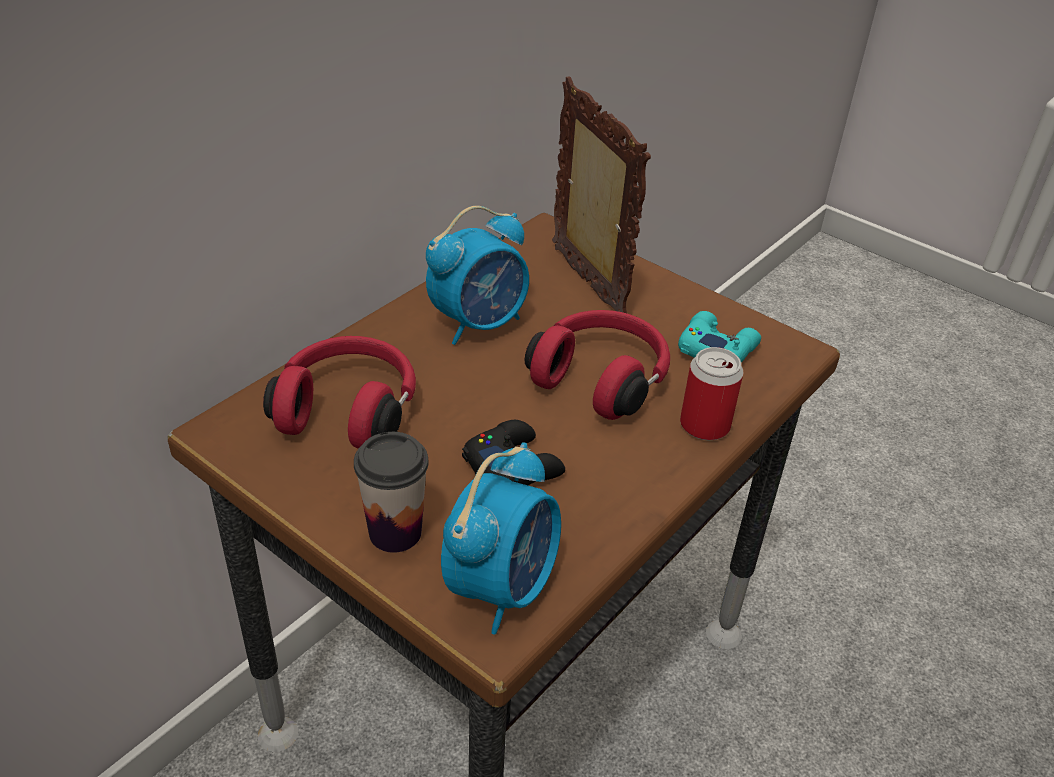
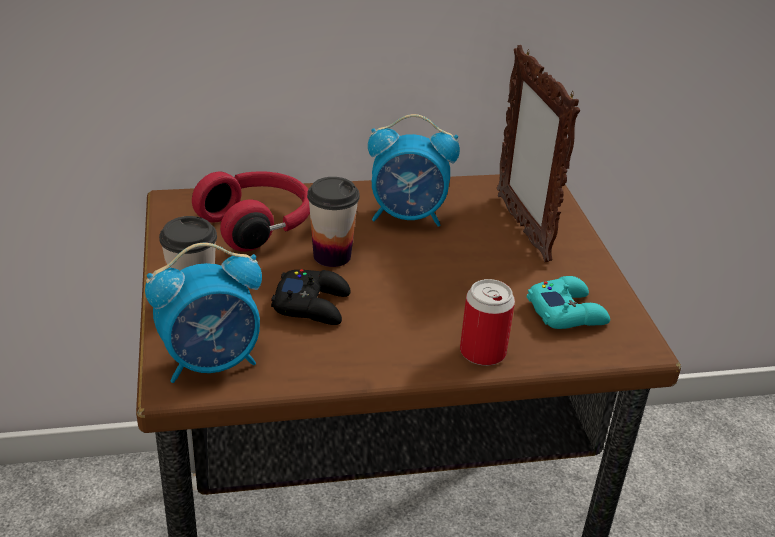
camera: 40 degrees right, 5 degrees down
red headphones [525,310,670,420] -> none
picture frame [552,76,651,313] -> picture frame turned 150 degrees clockwise [497,45,580,262]
none -> cup [307,177,360,267]

